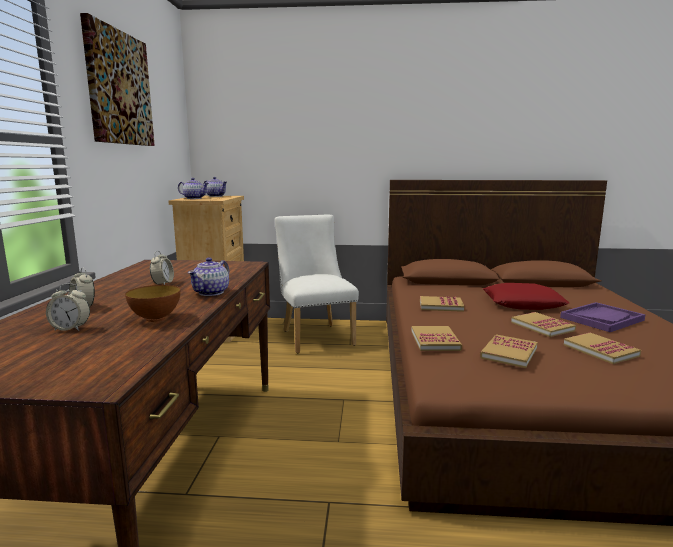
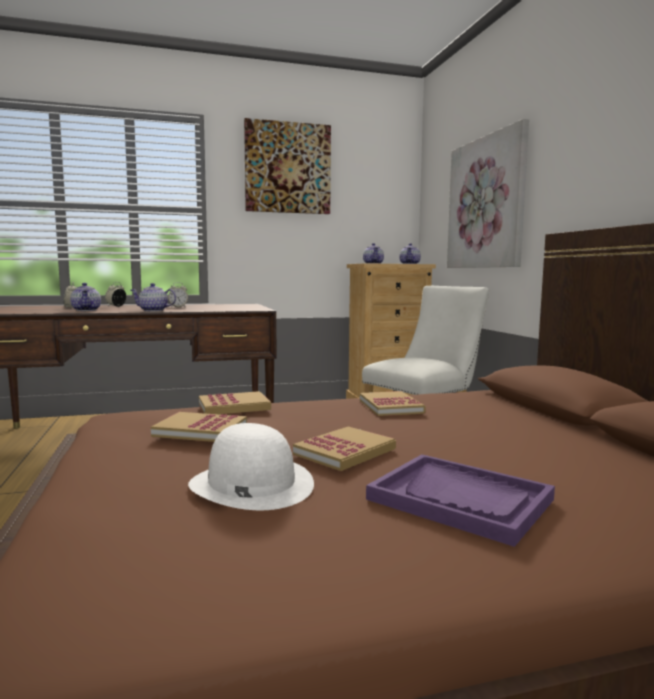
camera: 70 degrees right, 5 degrees down
bowl [125,285,180,322] -> teapot [70,283,101,311]
red pillow [483,283,570,310] -> none
book [564,333,641,364] -> white hat [188,423,314,510]
none -> picture [447,119,529,268]

